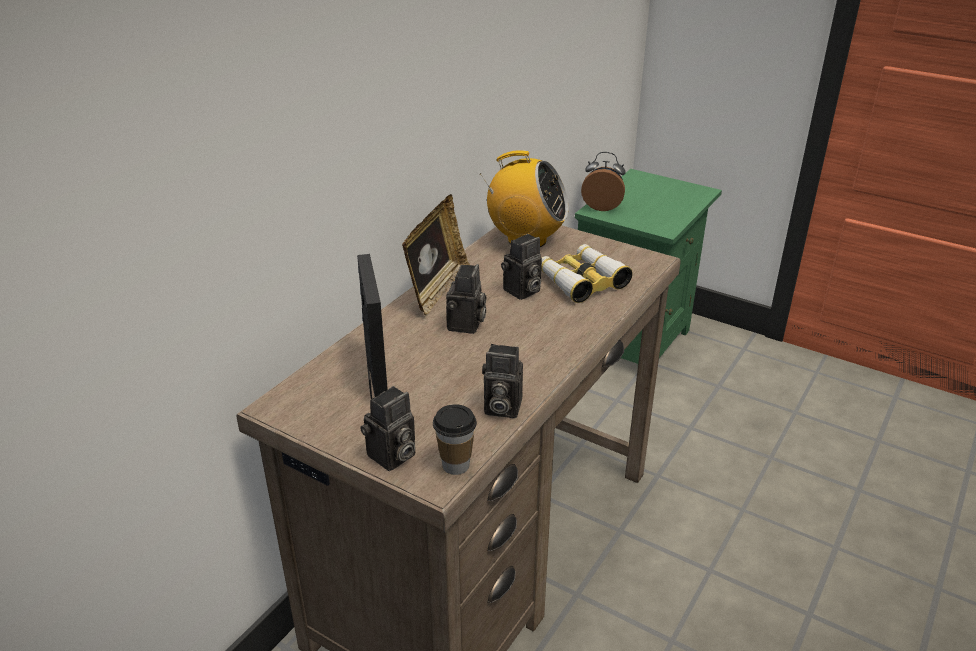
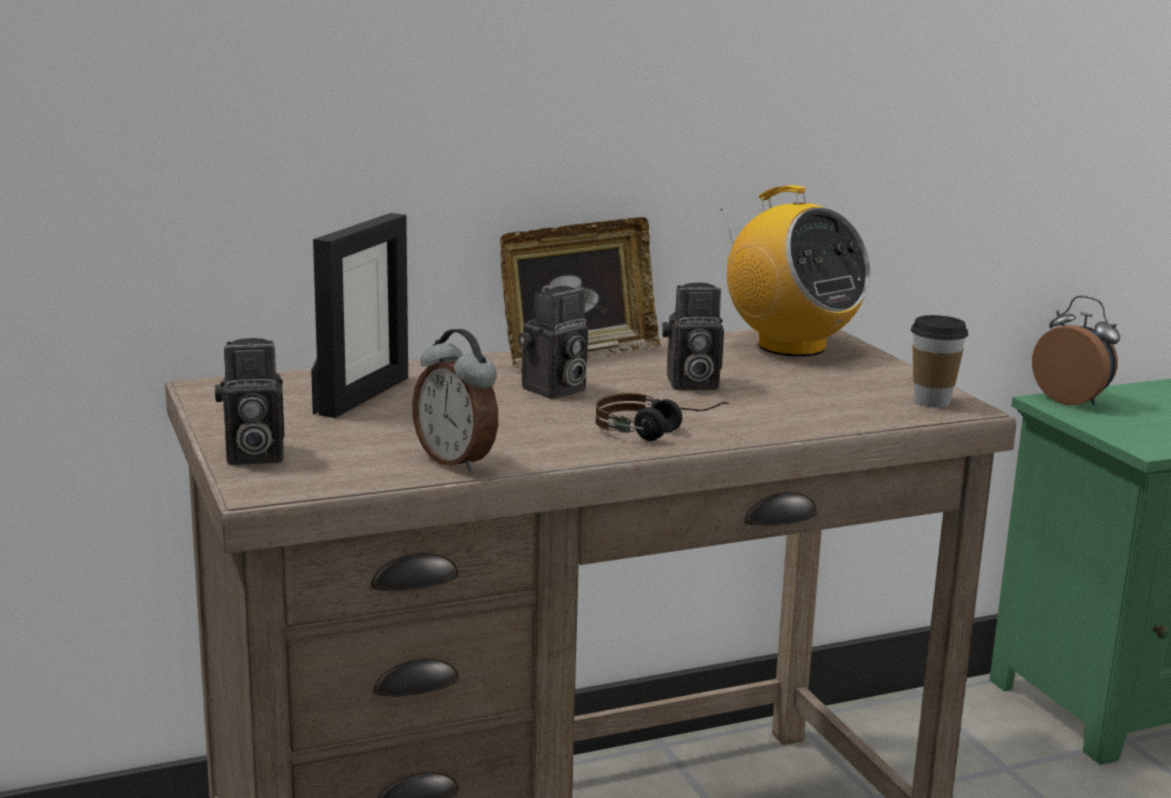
camera: 35 degrees right, 15 degrees down
cup [433,404,477,475] -> cup moved to [911,315,968,407]
camera [482,344,523,418] -> alarm clock [412,329,498,472]
binoculars [541,244,633,303] -> none
none -> headphones [595,393,729,441]

